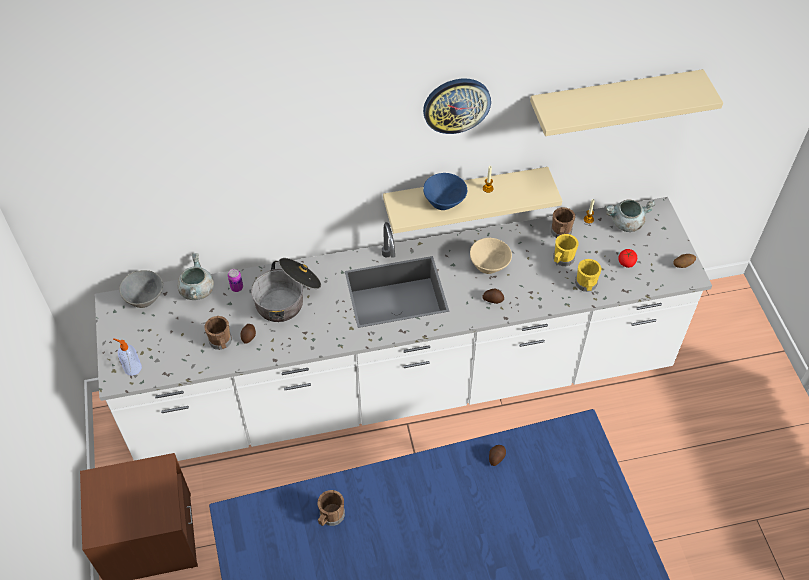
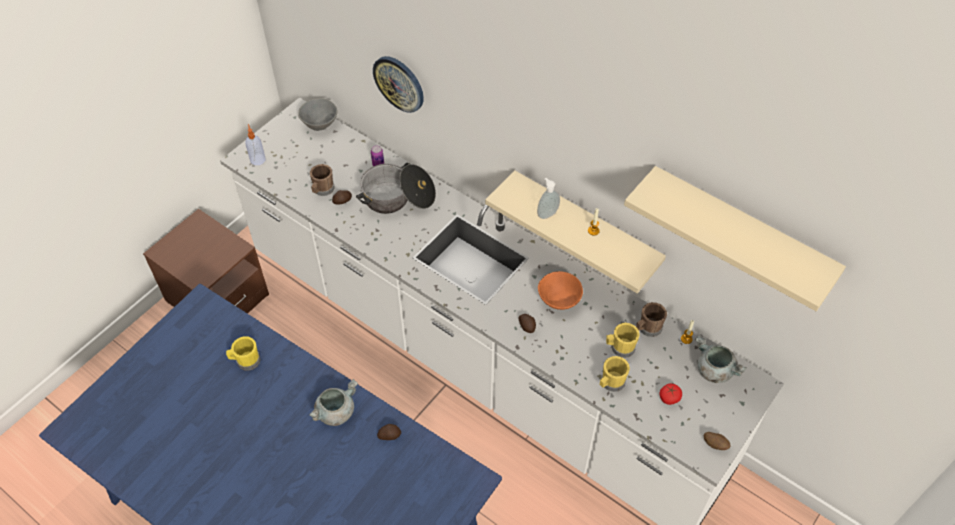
camera: 50 degrees right, 0 degrees up
grey cooking pot [177,253,214,300] -> grey cooking pot moved to [309,379,358,426]
brown mug [318,490,345,526] -> yellow mug [226,336,261,371]
wall clock [423,79,491,134] -> wall clock moved to [373,56,424,113]
blue bowl [423,173,467,210] -> soap dispenser [537,178,560,219]
beige bowl [470,238,512,274] -> orange bowl [538,271,583,310]

